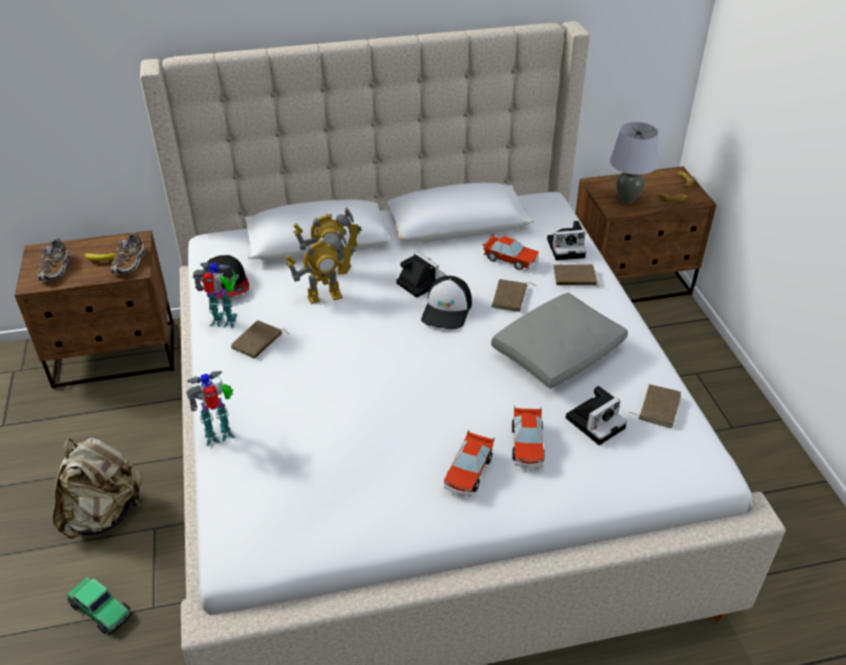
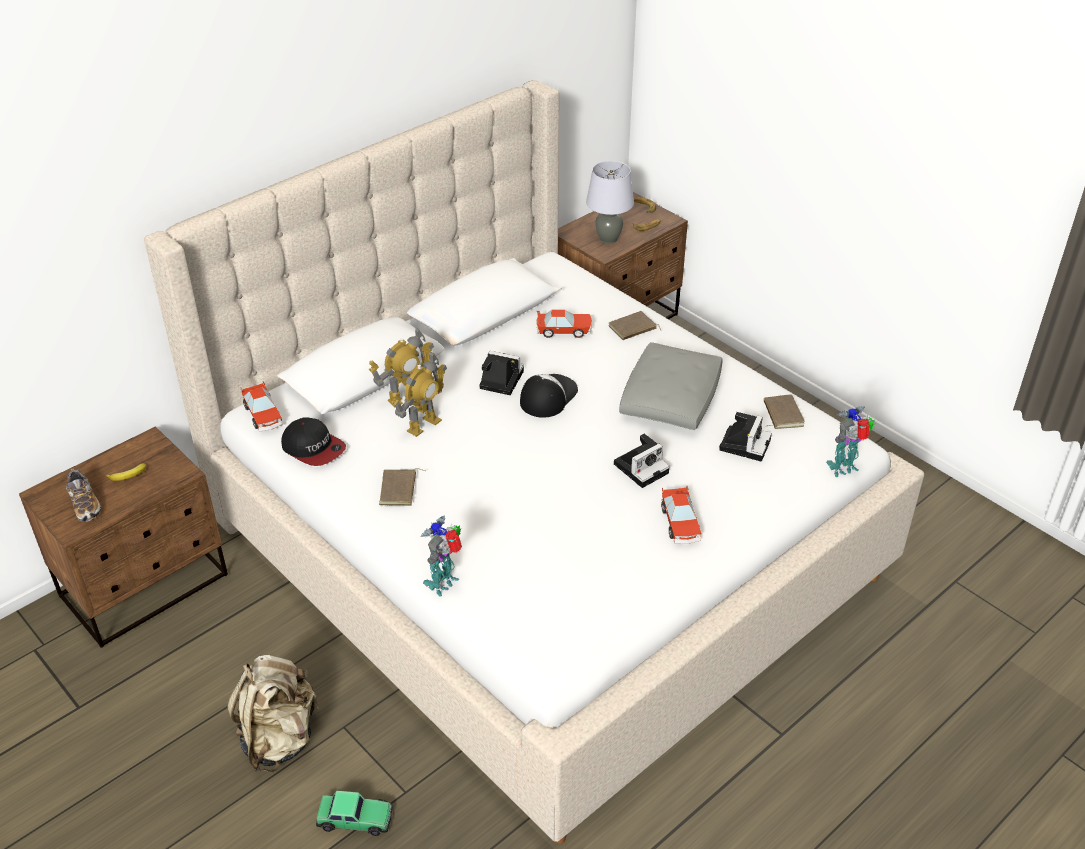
camera: 30 degrees left, 0 degrees up
shoe [111,232,145,275] -> none
toy robot [193,262,237,328] -> toy robot moved to [826,406,875,477]
cap [421,276,472,329] -> cap turned 135 degrees counterclockwise [520,374,578,418]
brown book [491,279,536,312] -> none
toy car [512,406,545,468] -> toy car moved to [241,381,282,432]
camera [547,221,586,260] -> camera moved to [614,434,670,488]

